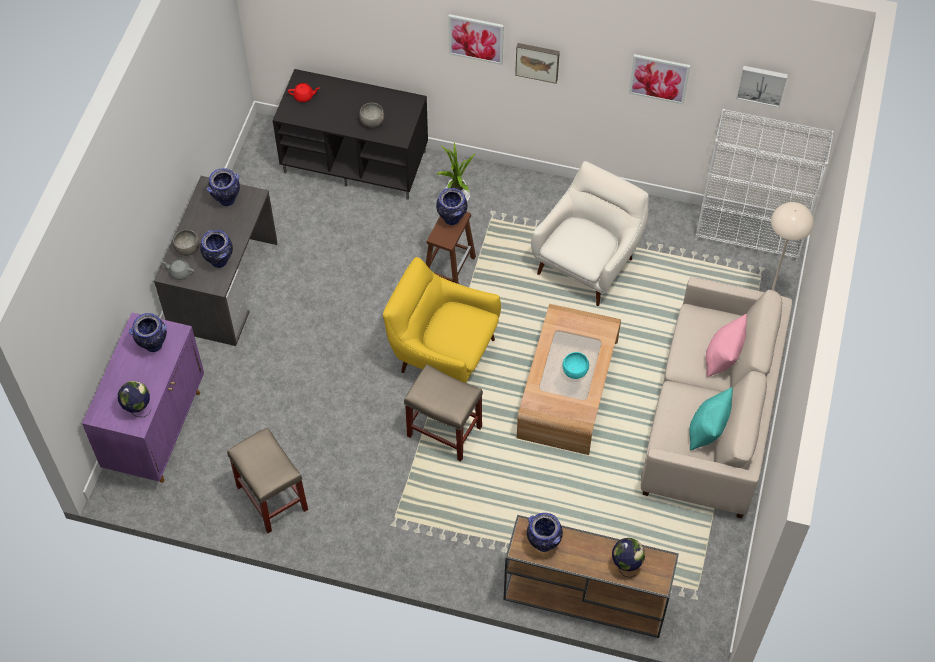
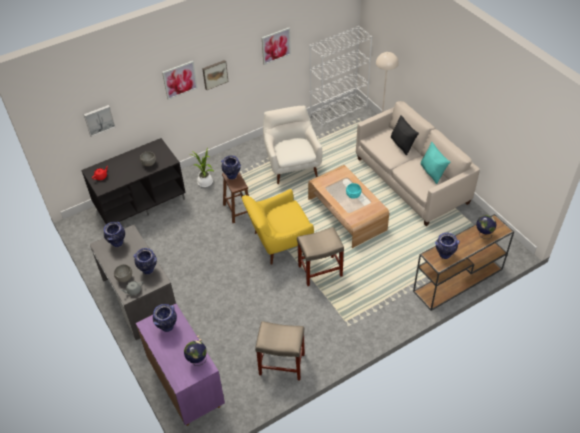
camera: 45 degrees left, 10 degrees down
pink pillow [706,314,747,377] -> black pillow [391,115,419,155]
picture [736,66,788,108] -> picture moved to [83,105,115,137]

